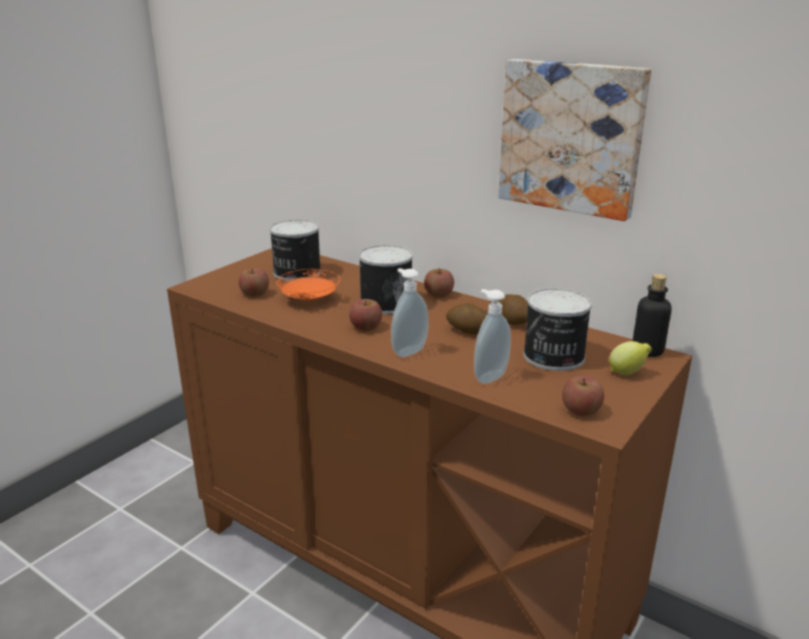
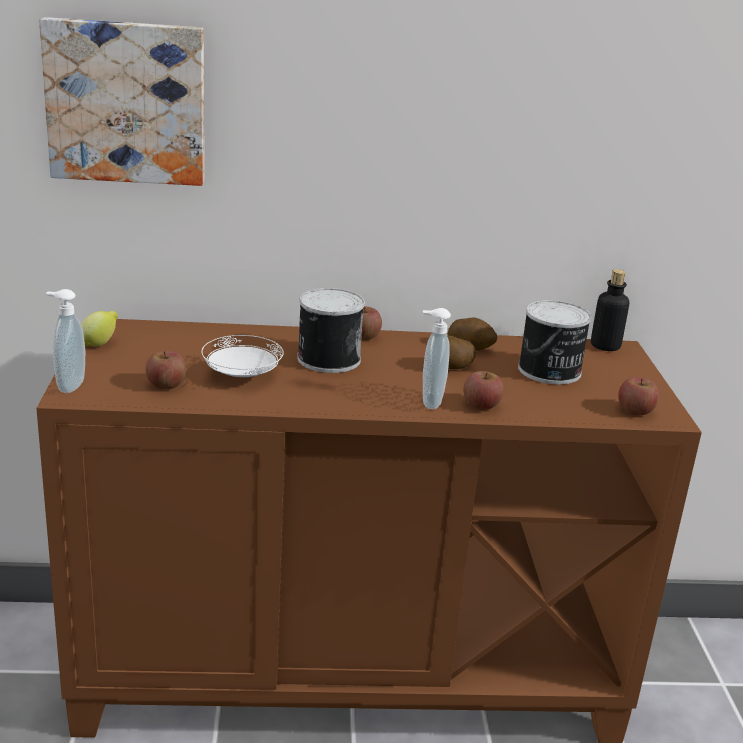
camera: 40 degrees left, 0 degrees up
can [270,219,321,281] -> none
orange plate [276,269,340,300] -> white plate [201,335,284,377]
apple [349,299,382,331] -> apple moved to [463,371,504,410]
soap dispenser [474,289,511,384] -> soap dispenser moved to [46,289,85,393]
picture [498,59,651,221] -> picture moved to [39,17,204,186]
lemon [609,341,652,375] -> lemon moved to [81,311,118,347]

